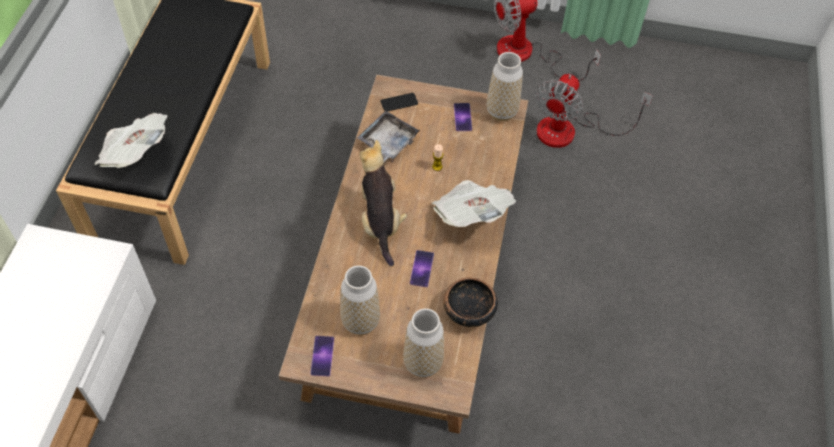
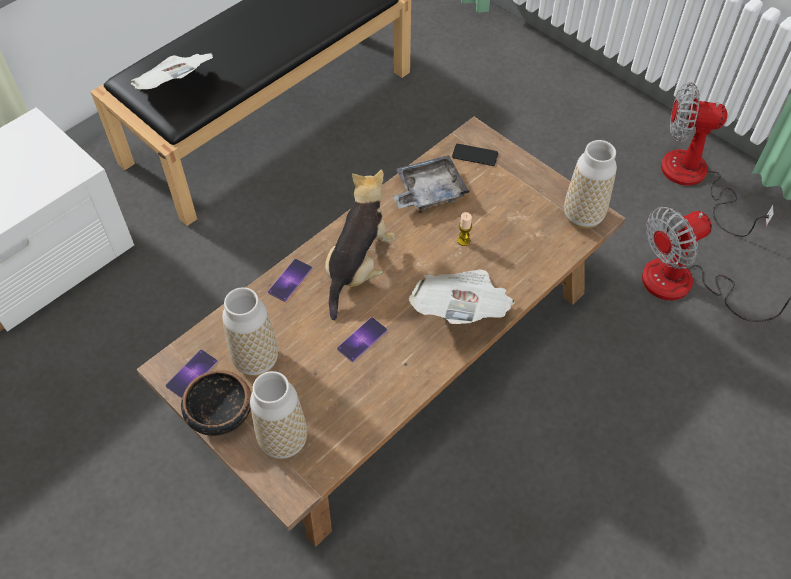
camera: 35 degrees right, 0 degrees up
bowl [443,278,498,327] -> bowl moved to [181,370,251,436]
phone [454,103,472,131] -> phone moved to [268,259,312,302]

